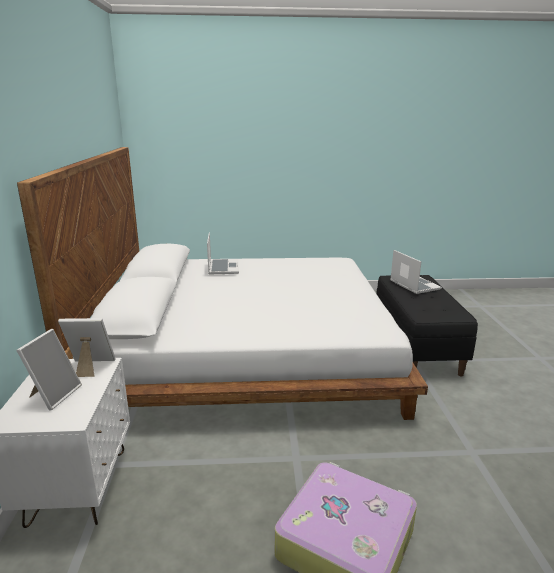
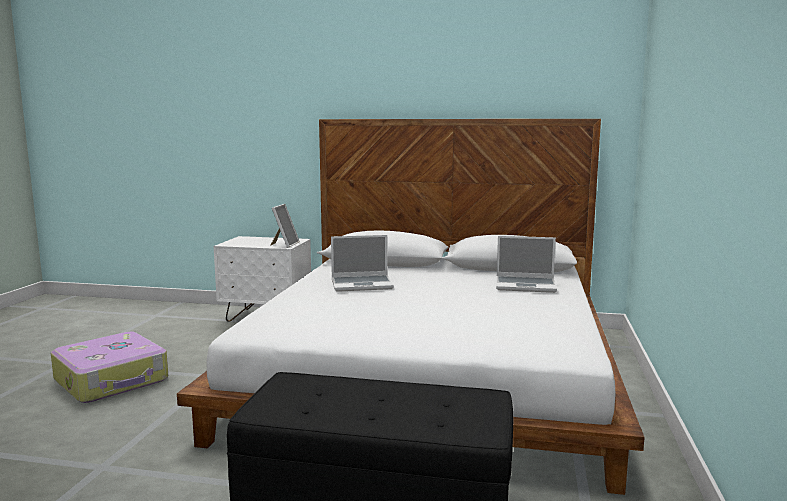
camera: 105 degrees right, 10 degrees down
picture frame [16,329,82,411] -> none
laptop [390,250,442,294] -> laptop moved to [331,235,394,292]

